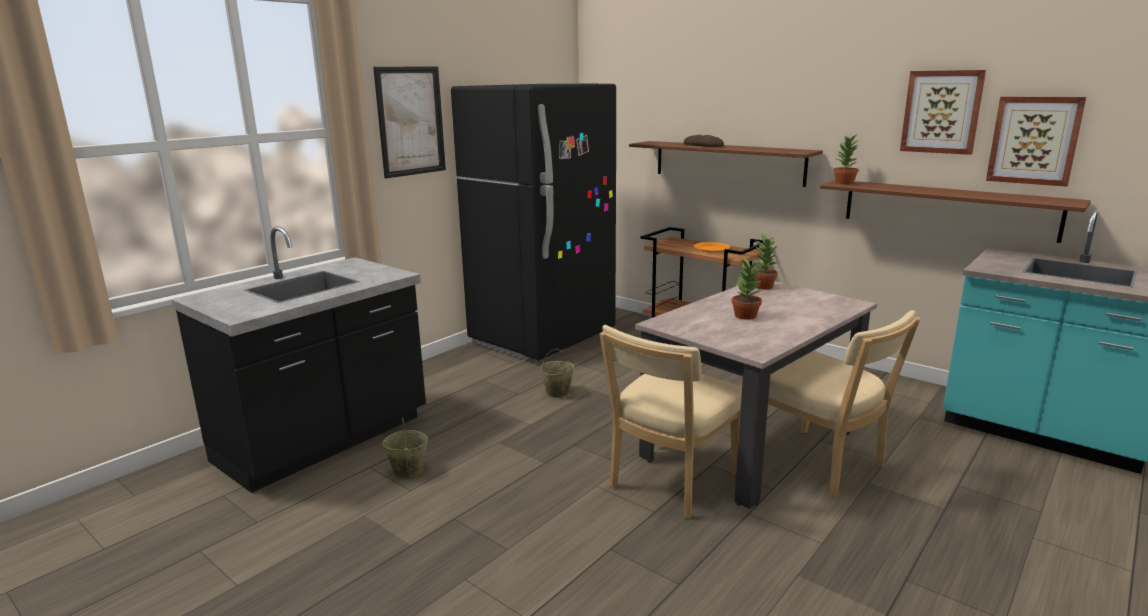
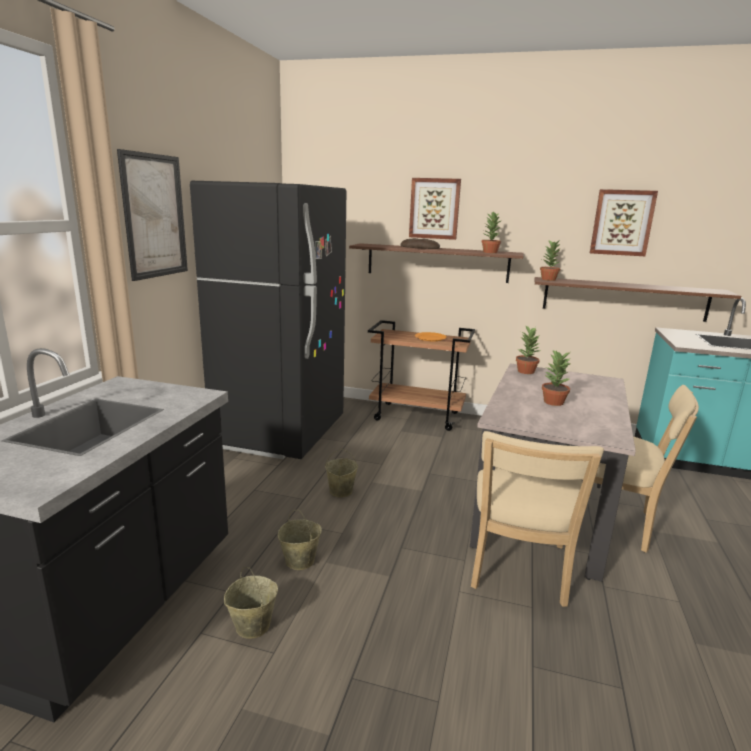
camera: 25 degrees left, 0 degrees up
picture [986,96,1086,187] -> picture moved to [409,178,461,240]
none -> beige bucket [278,510,322,570]
none -> potted plant [482,212,501,253]

